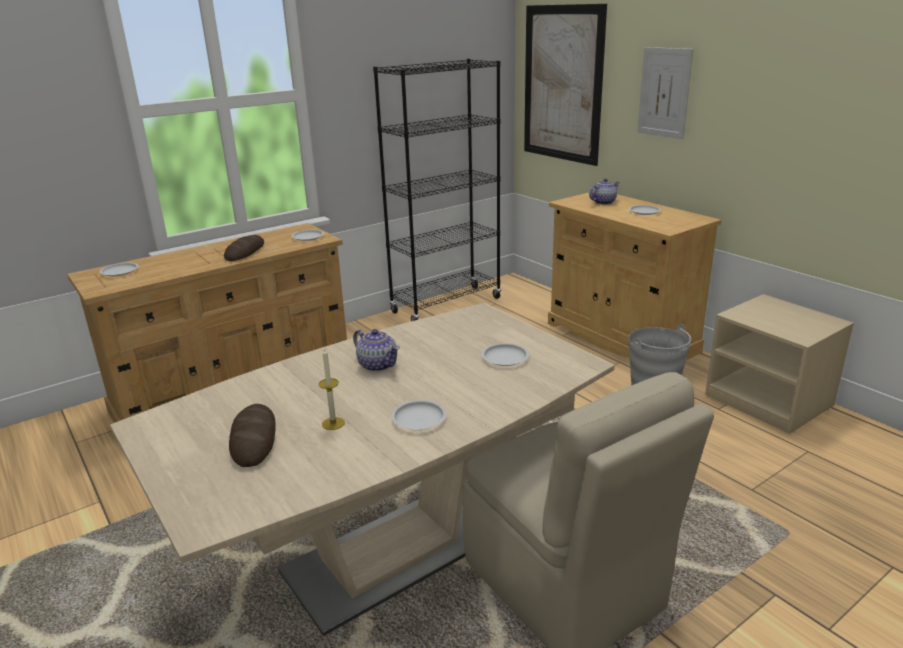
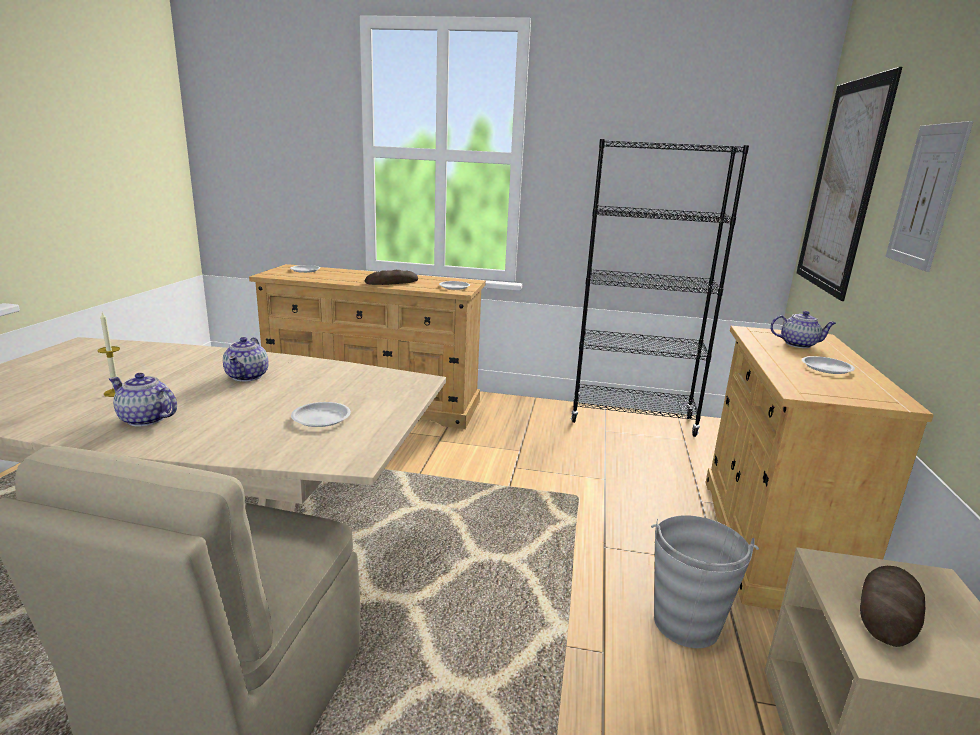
camera: 45 degrees right, 5 degrees down
bread [229,404,276,467] -> bread moved to [860,566,925,647]
white plate [391,400,446,430] -> teapot [109,373,177,426]

